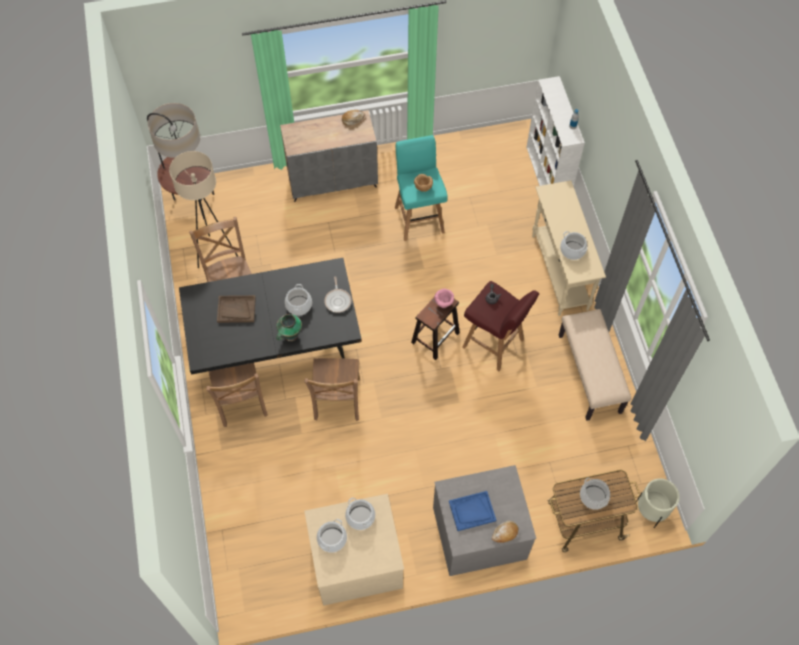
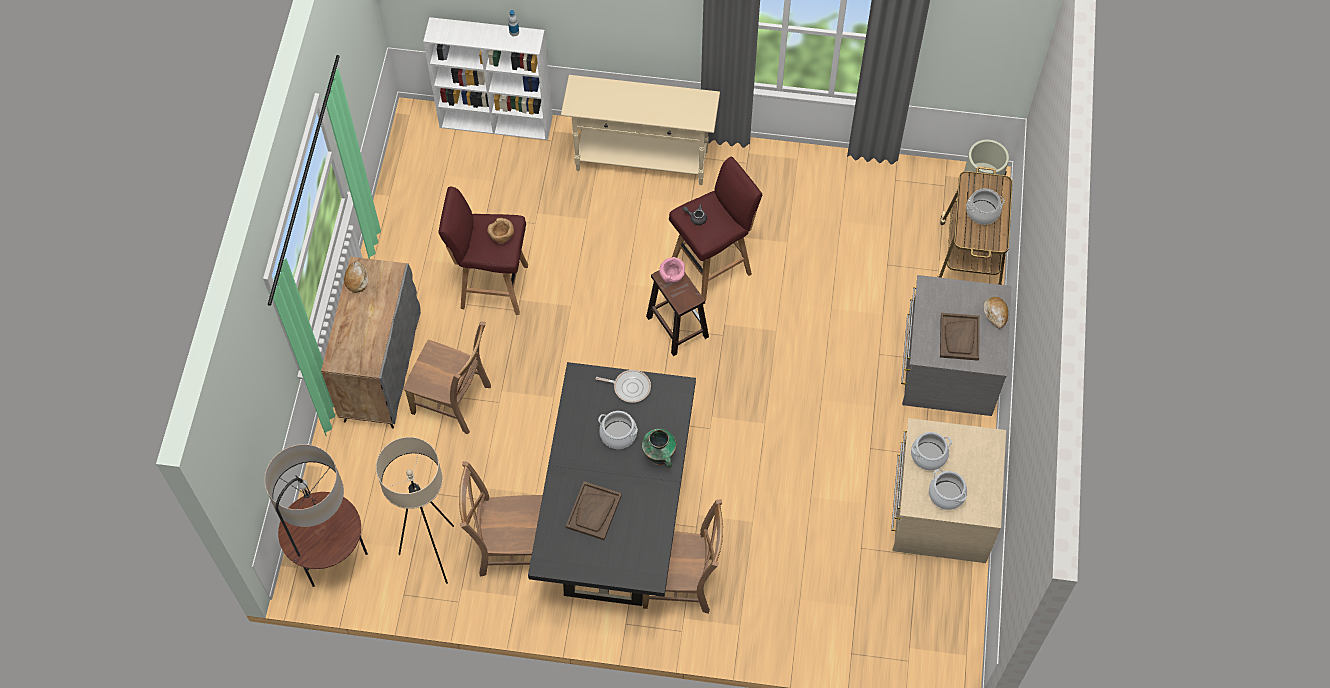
camera: 70 degrees left, 0 degrees up
brown chair [304,358,360,421] -> brown chair moved to [403,322,491,434]
turquoise stool [395,135,448,241] -> red stool [438,187,528,315]
blue tray [449,491,496,531] -> brown tray [940,313,980,361]
beige bench [559,309,631,421] -> none
cooking pot [560,231,587,260] -> none

